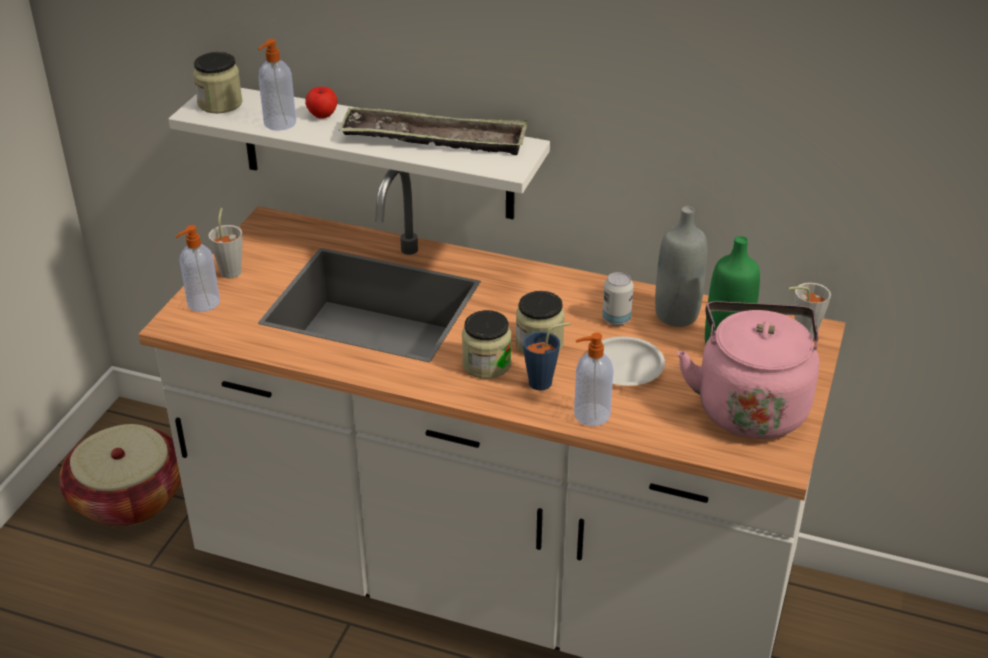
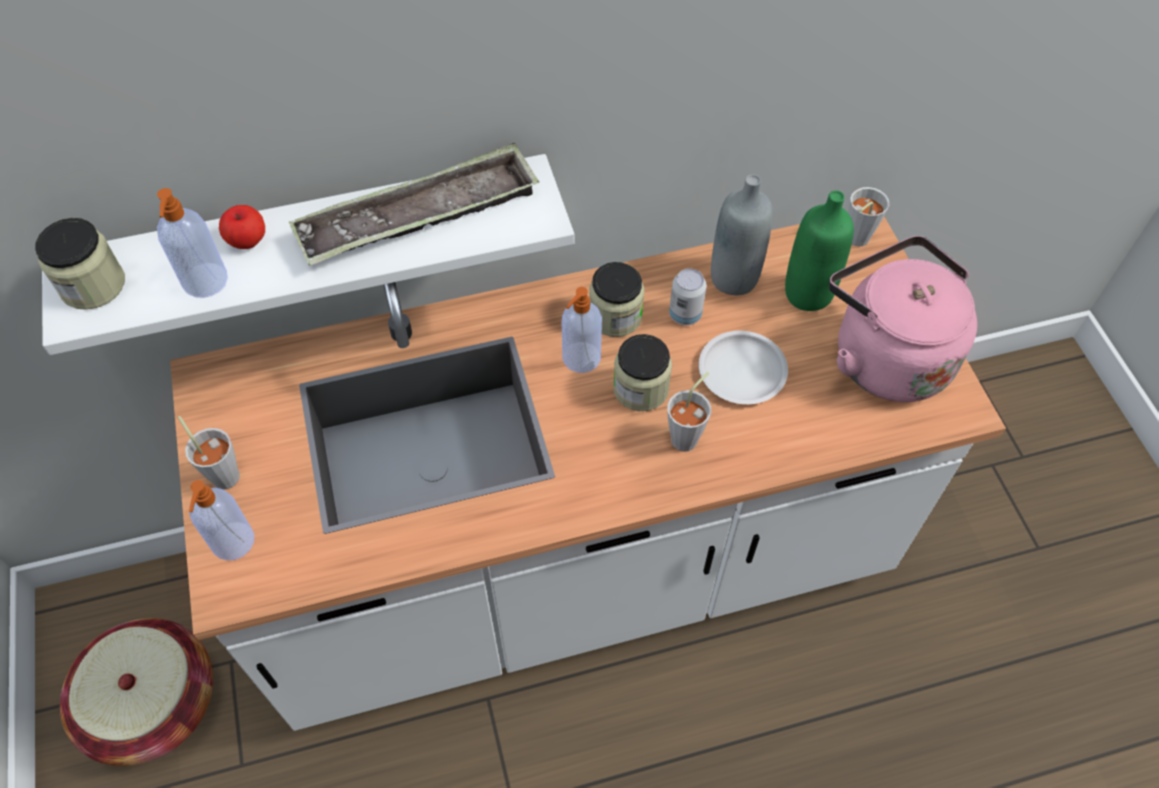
camera: 35 degrees left, 20 degrees up
jar [462,310,511,379] -> jar moved to [589,262,644,337]
blue cup [523,322,570,391] -> grey cup [667,372,711,452]
soap dispenser [574,333,614,426] -> soap dispenser moved to [562,287,602,373]

